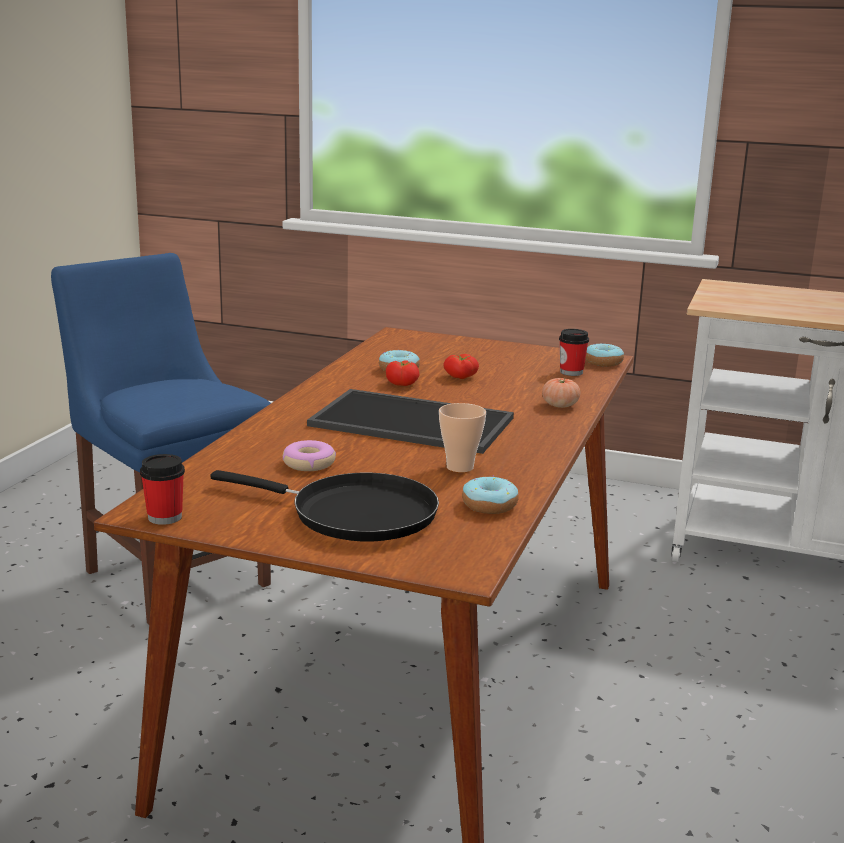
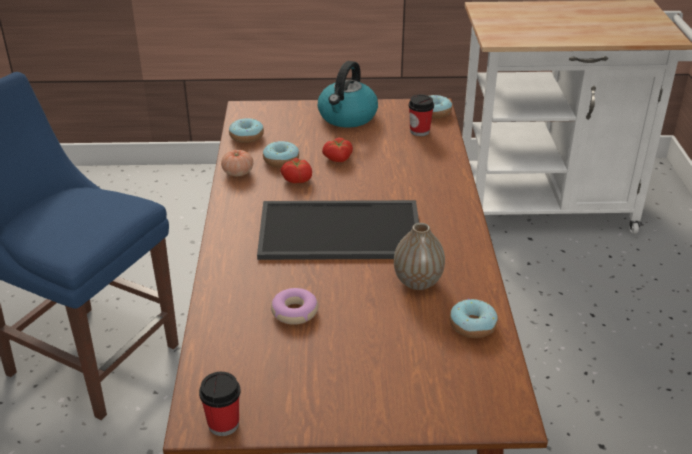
camera: 20 degrees left, 15 degrees up
black frying pan [210,470,439,542] -> none
cup [439,403,486,473] -> vase [394,223,445,290]
tomato [542,378,580,408] -> tomato moved to [221,150,253,176]
none -> donut [229,118,264,143]
none -> kettle [318,61,378,127]

